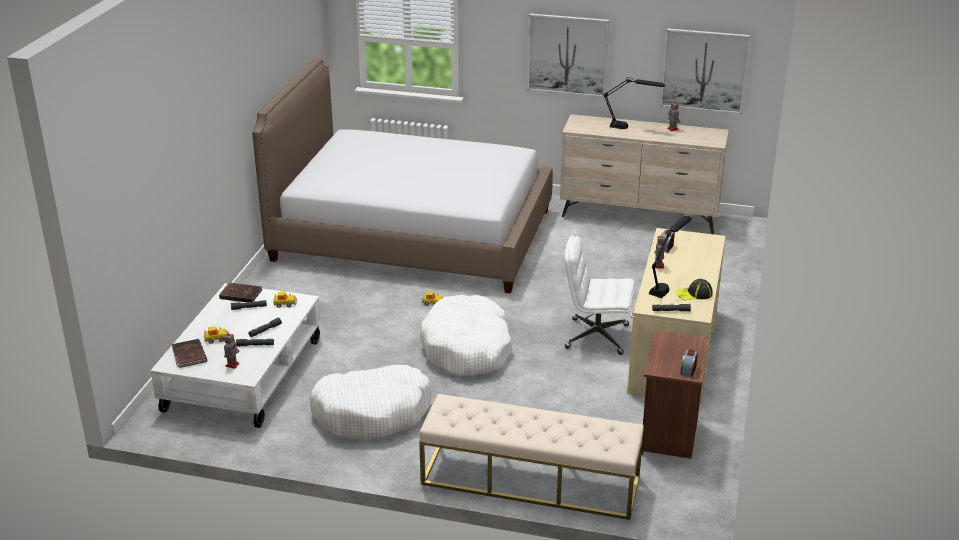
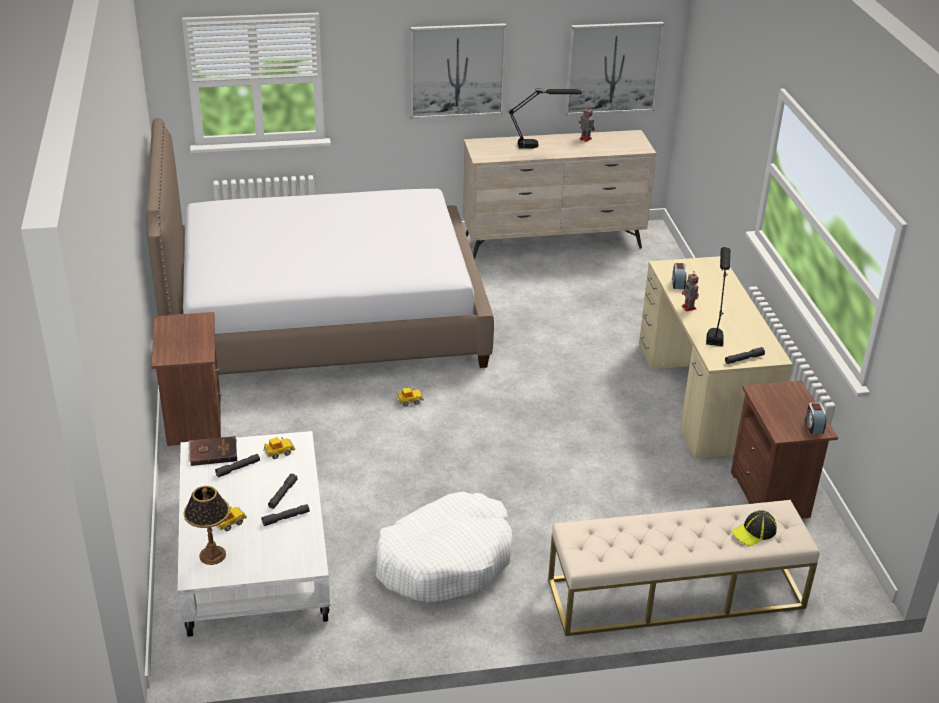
camera: 25 degrees left, 5 degrees up
brown book [172,339,207,368] -> table lamp [183,486,230,565]
toy robot [224,331,239,369] -> none
white dog bed [420,295,512,376] -> none
white office chair [565,236,635,355] -> none
cap [676,279,713,300] -> cap moved to [732,510,777,547]
none -> brown nightstand [151,312,222,446]

